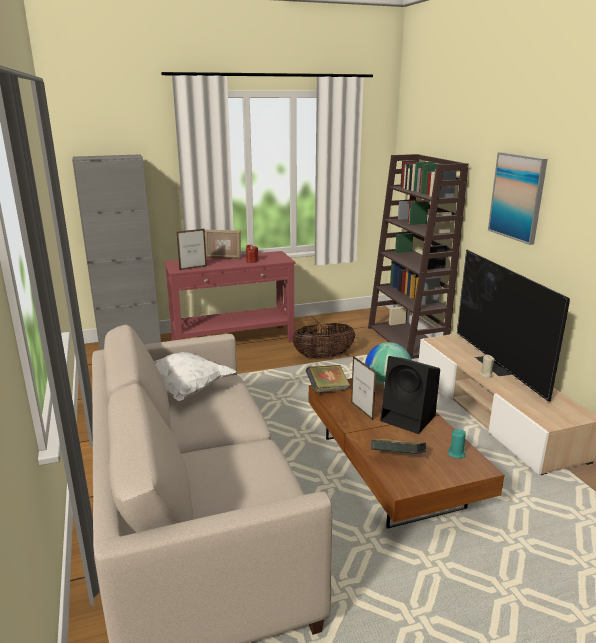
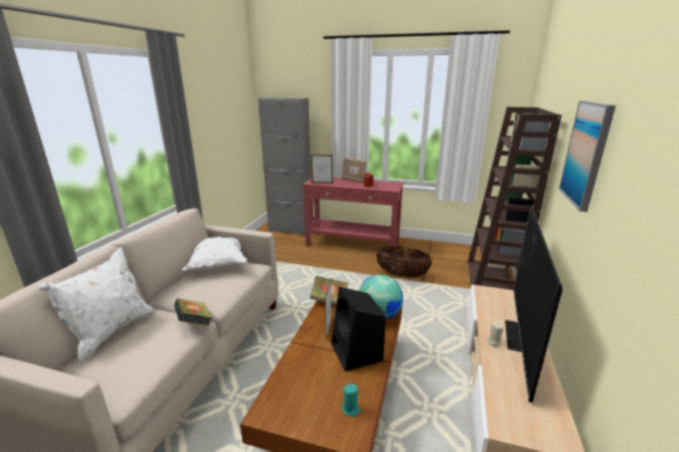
camera: 35 degrees right, 0 degrees up
book [371,438,426,454] -> book moved to [174,299,212,325]
none -> white pillow [37,246,155,361]

